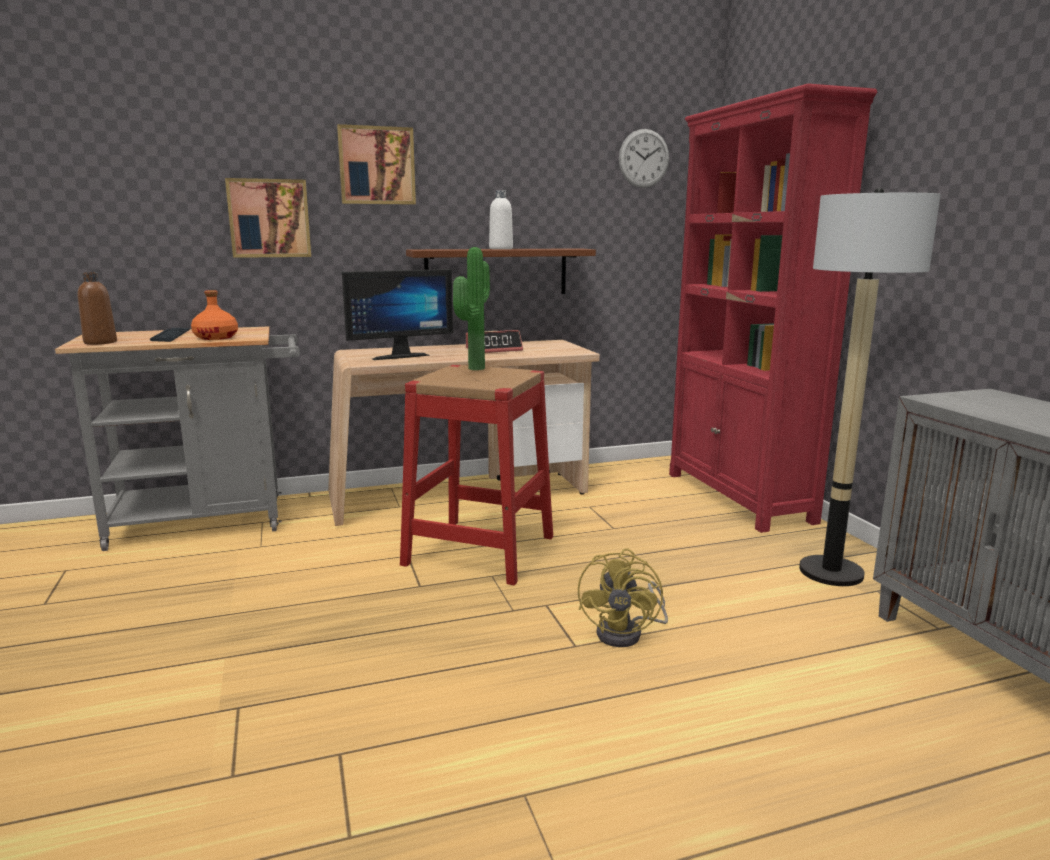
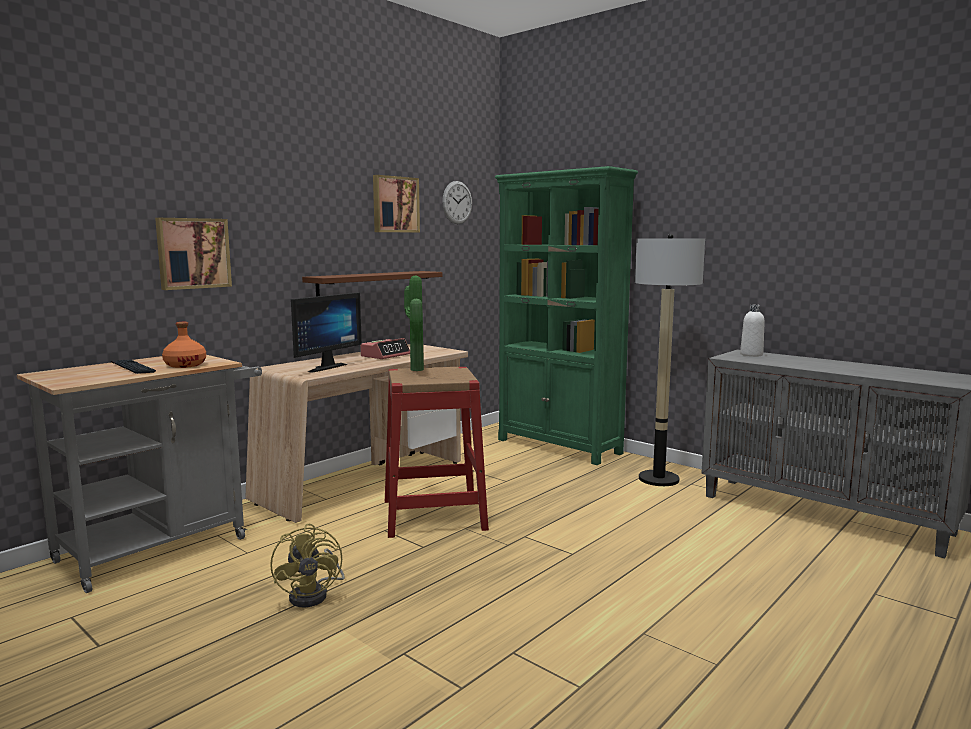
camera: 30 degrees left, 5 degrees down
brown bottle [78,272,117,345] -> none
picture [337,124,416,205] -> picture moved to [373,175,420,232]
white bottle [489,190,513,249] -> white bottle moved to [740,305,765,357]
yellow fan [578,549,668,647] -> yellow fan moved to [270,523,345,608]
red bookcase [669,83,877,533] -> green bookcase [495,166,638,465]

